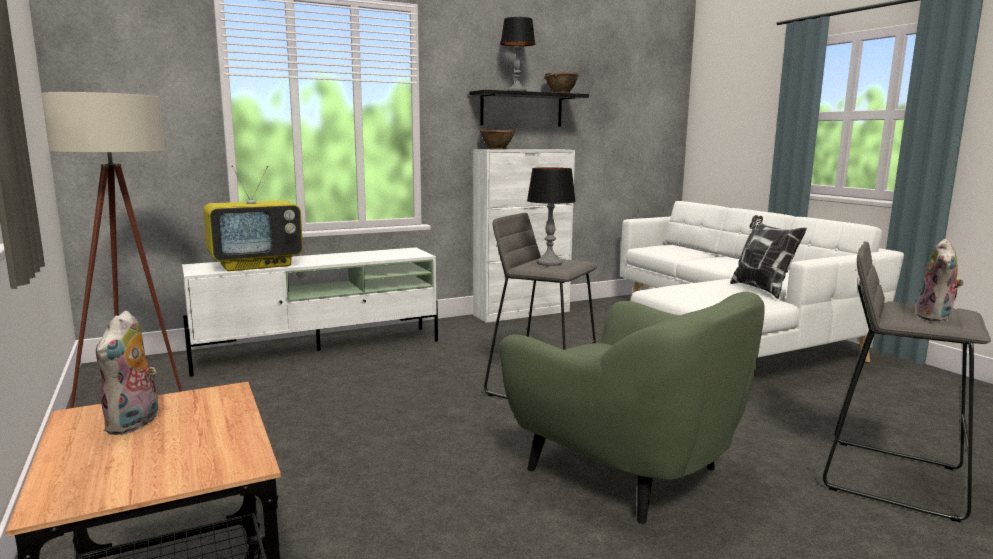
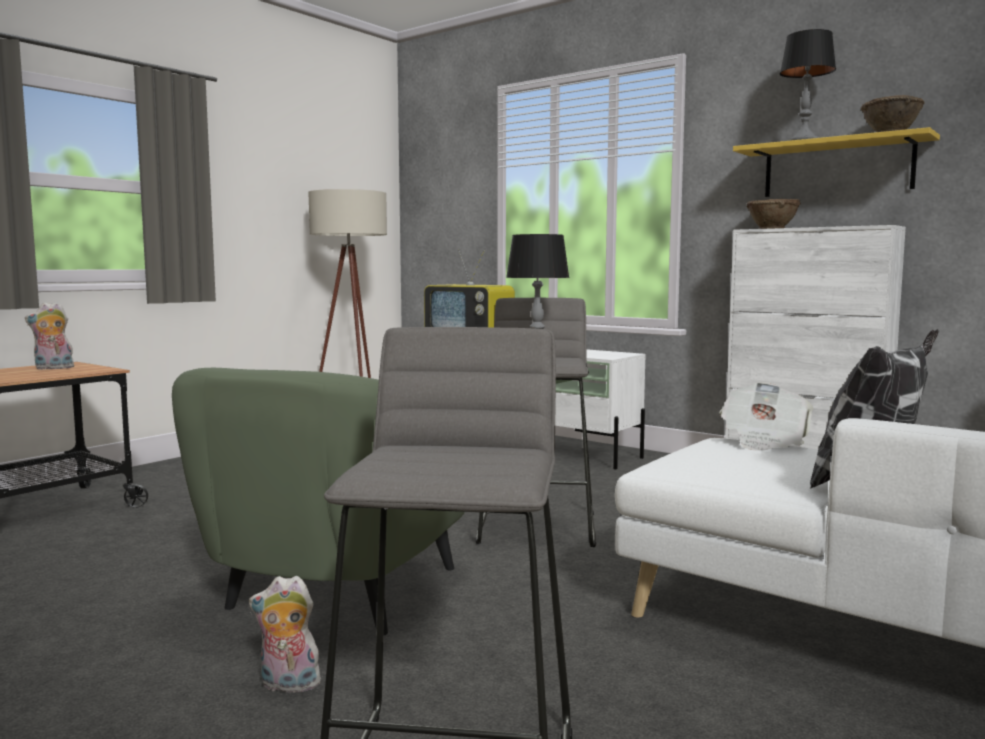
camera: 65 degrees right, 5 degrees down
black shelf [470,90,589,127] -> yellow shelf [733,127,940,197]
plush toy [915,239,964,322] -> plush toy moved to [249,576,321,696]
none -> newspaper [720,382,813,451]

